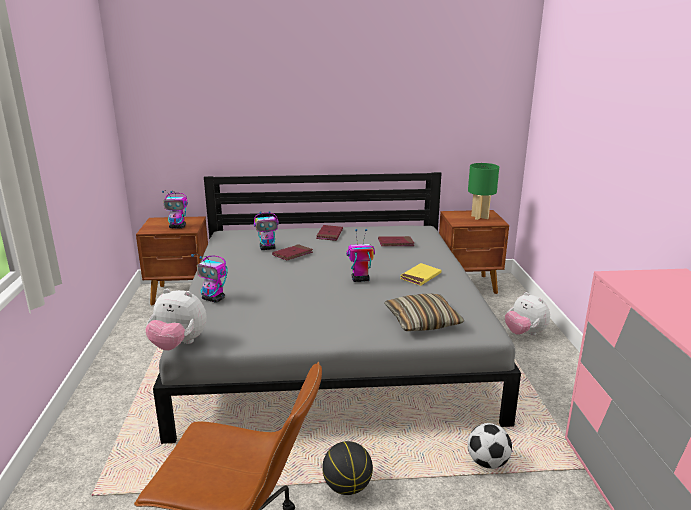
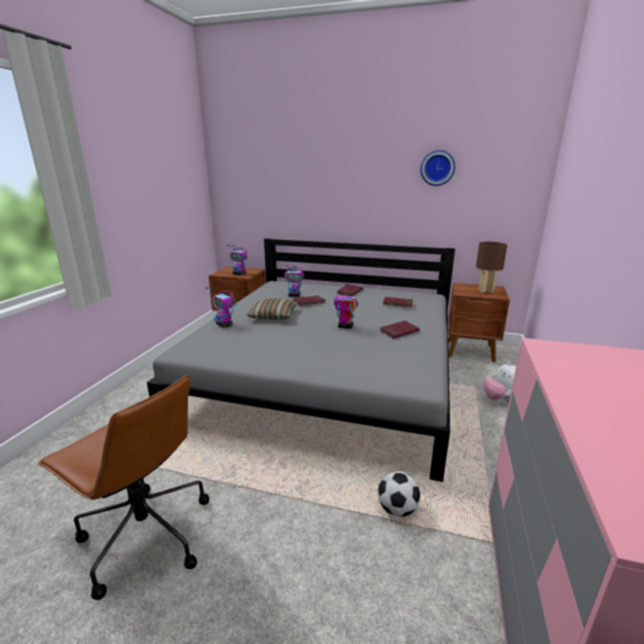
camera: 20 degrees right, 0 degrees up
plush toy [145,288,207,350] -> none
basketball [322,441,373,495] -> none
pillow [384,293,464,331] -> pillow moved to [247,299,298,320]
yellow book [400,263,441,286] -> red book [380,321,420,339]
green table lamp [468,163,499,220] -> brown table lamp [476,242,507,293]
none -> wall clock [420,150,455,186]

